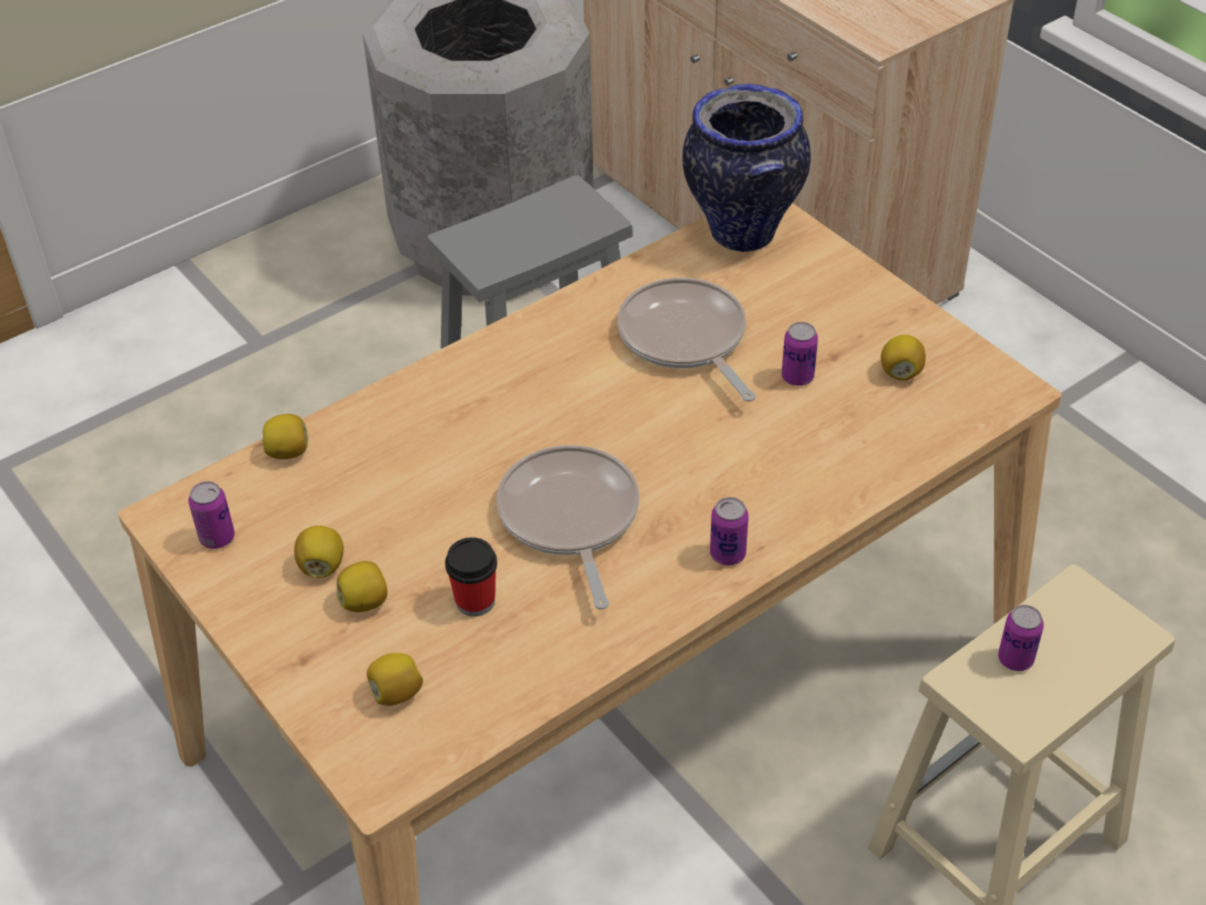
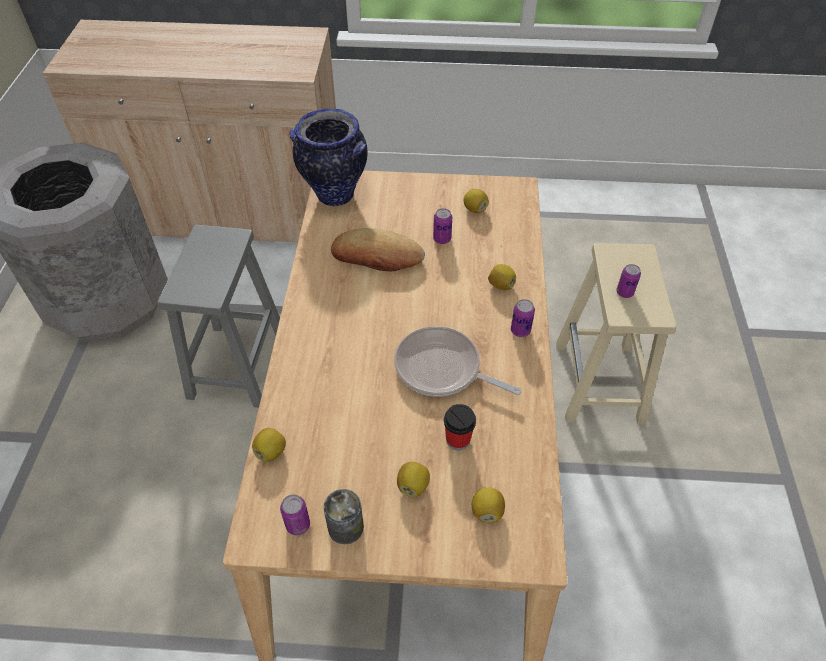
camera: 50 degrees left, 5 degrees up
lemon [294,525,344,578] -> lemon moved to [488,264,516,290]
frying pan [617,278,756,402] -> bread [331,228,425,271]
none -> can [324,489,364,544]

